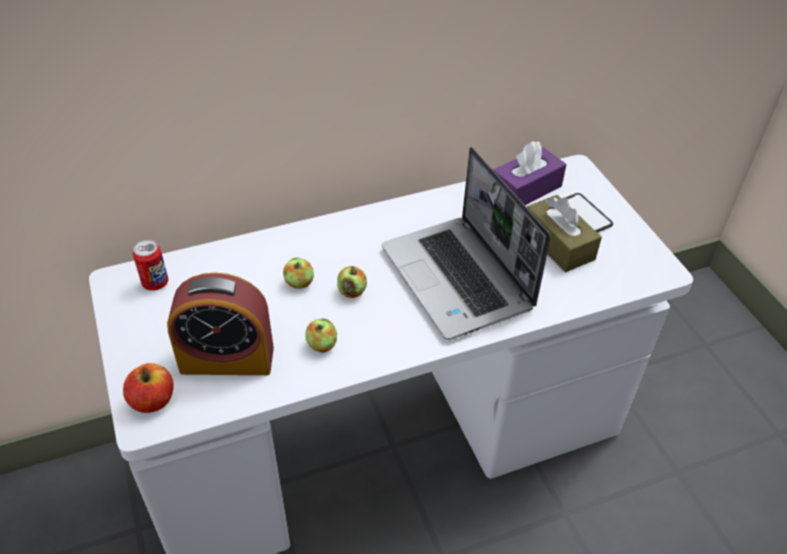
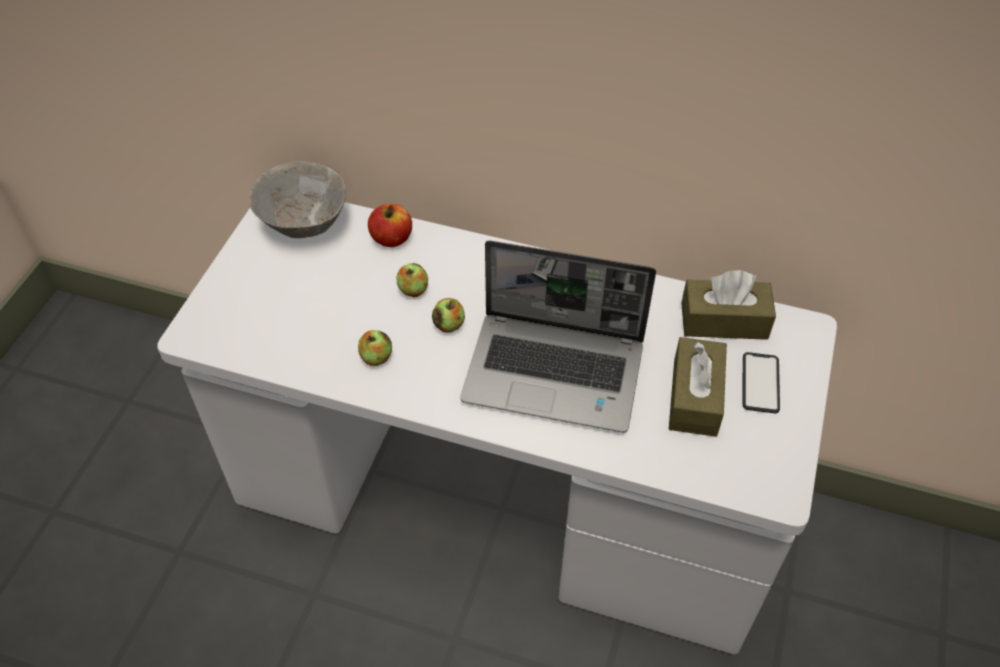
camera: 40 degrees right, 5 degrees up
apple [123,363,174,413] -> apple moved to [368,204,412,247]
can [133,240,169,291] -> grey bowl [249,161,346,238]
alarm clock [167,273,274,375] -> none
laptop [382,147,551,340] -> laptop turned 90 degrees counterclockwise [460,240,656,433]
purple tissue box [493,141,567,205] -> brown tissue box [681,270,776,340]

